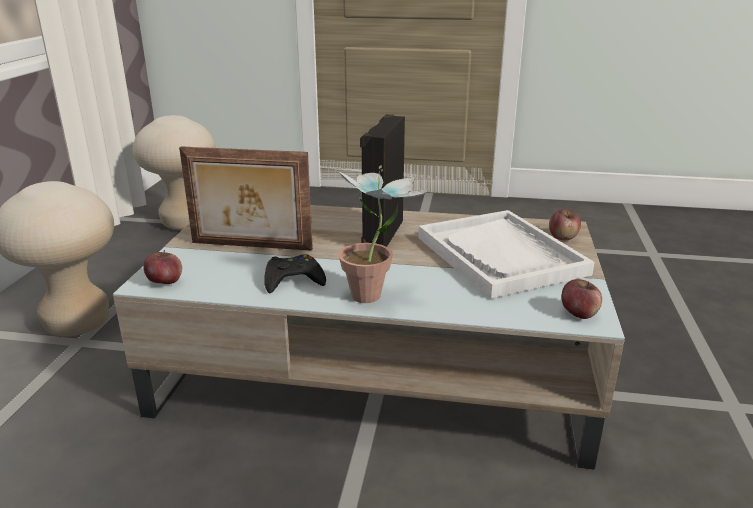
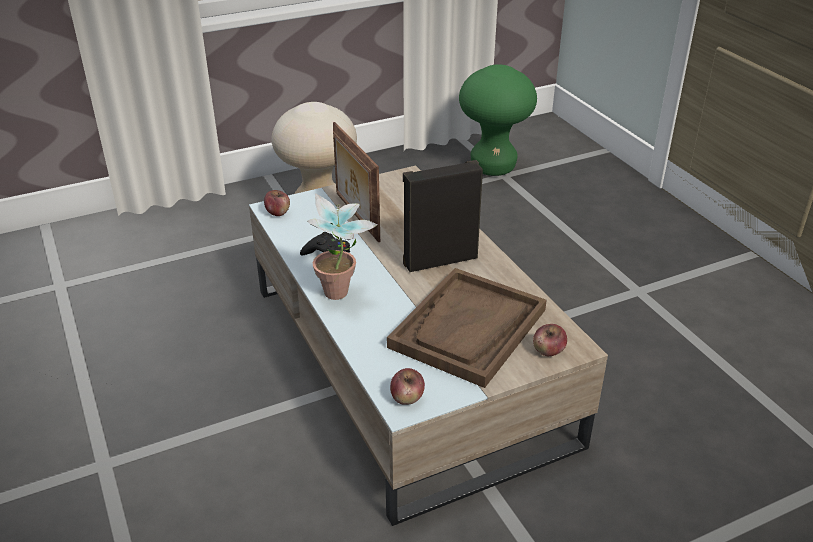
camera: 55 degrees right, 10 degrees up
beige stool [133,115,216,230] -> green stool [459,64,537,176]
white tray [418,210,595,299] -> brown tray [387,268,547,388]

